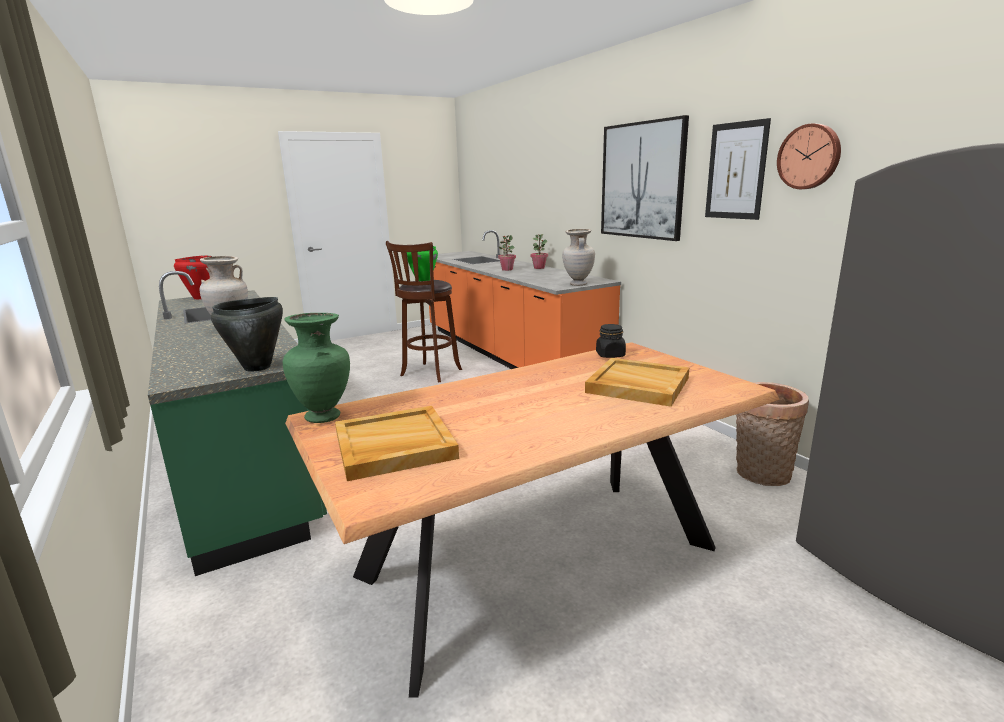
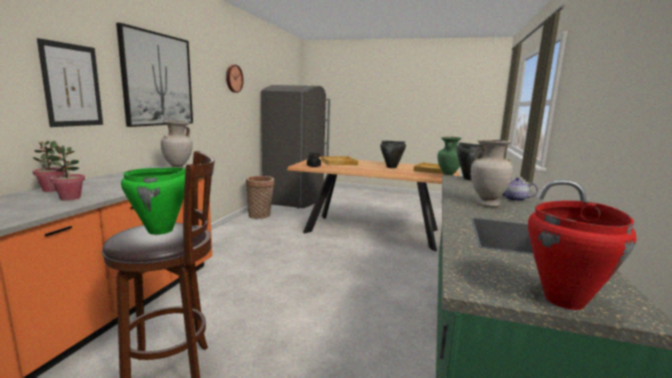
camera: 135 degrees left, 5 degrees down
picture [705,118,771,220] -> picture moved to [37,38,103,127]
none -> black cooking pot [380,141,406,168]
none -> teapot [503,177,538,202]

